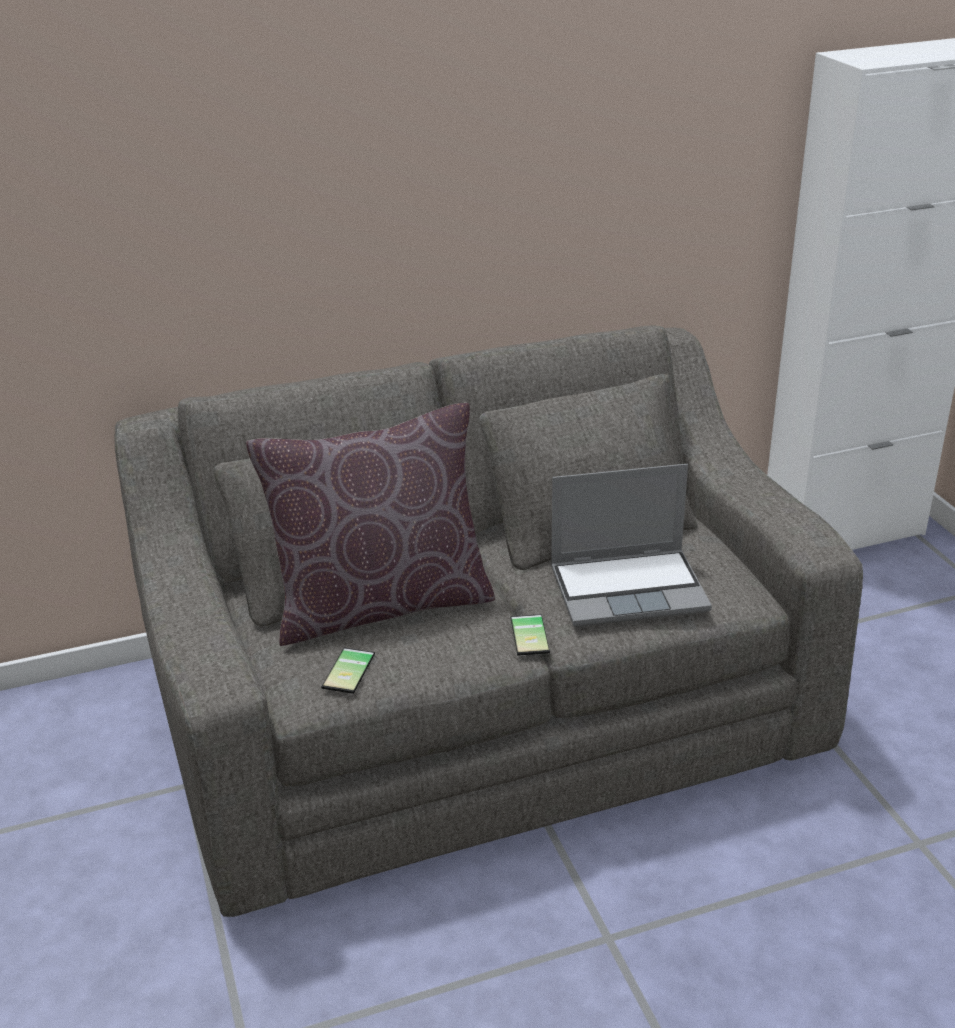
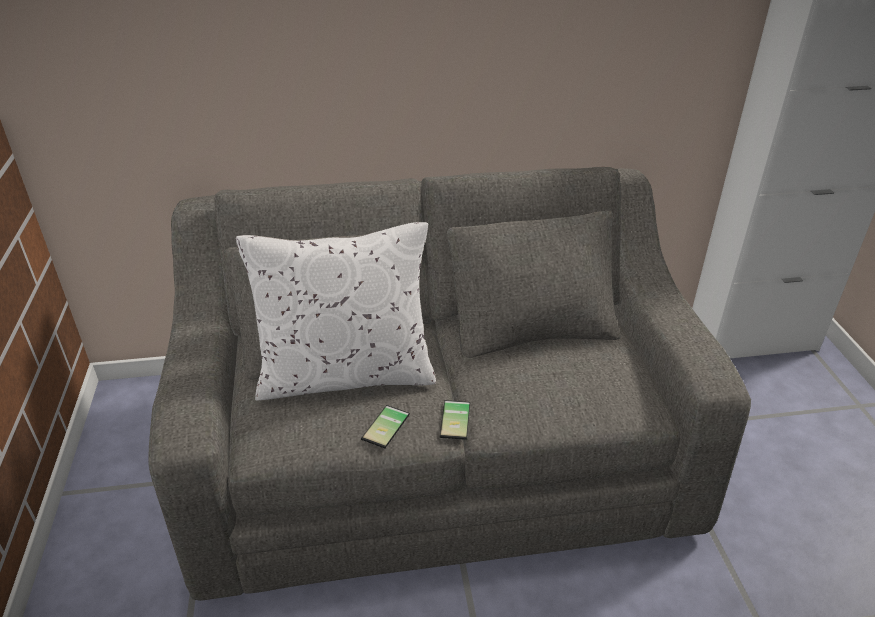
camera: 10 degrees right, 5 degrees up
brown pillow [246,403,495,646] -> white pillow [236,222,436,400]
phone [321,648,375,694] -> phone moved to [361,405,410,448]
laptop [551,464,712,627] -> none

